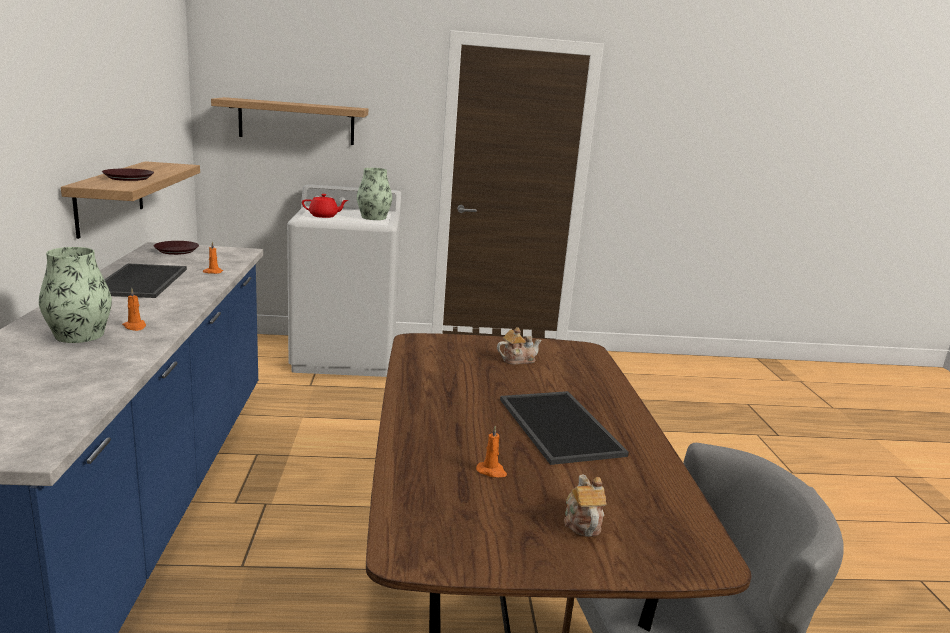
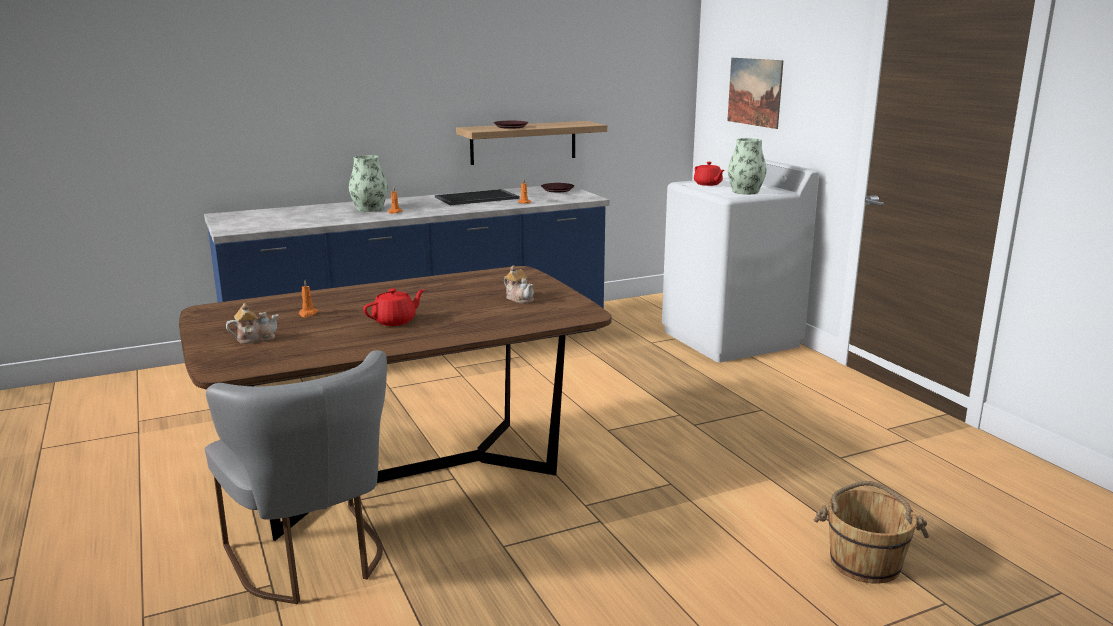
camera: 70 degrees right, 0 degrees up
shelf [211,97,368,145] -> picture [727,58,783,129]
tray [500,391,629,465] -> red teapot [363,288,425,326]
none -> brown bucket [814,481,929,584]

